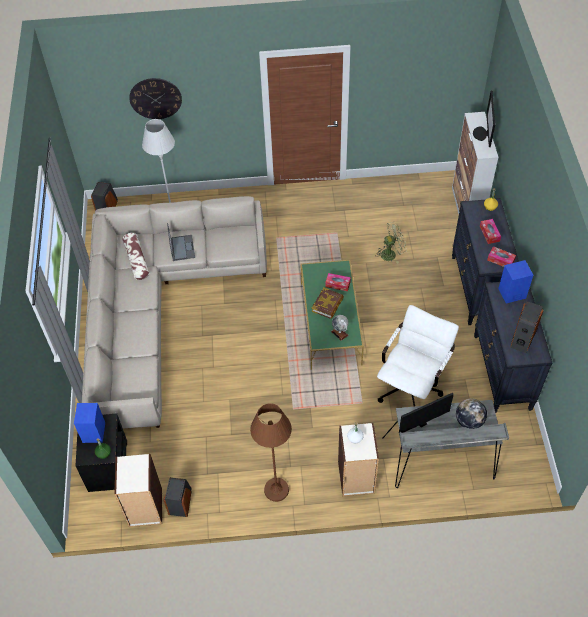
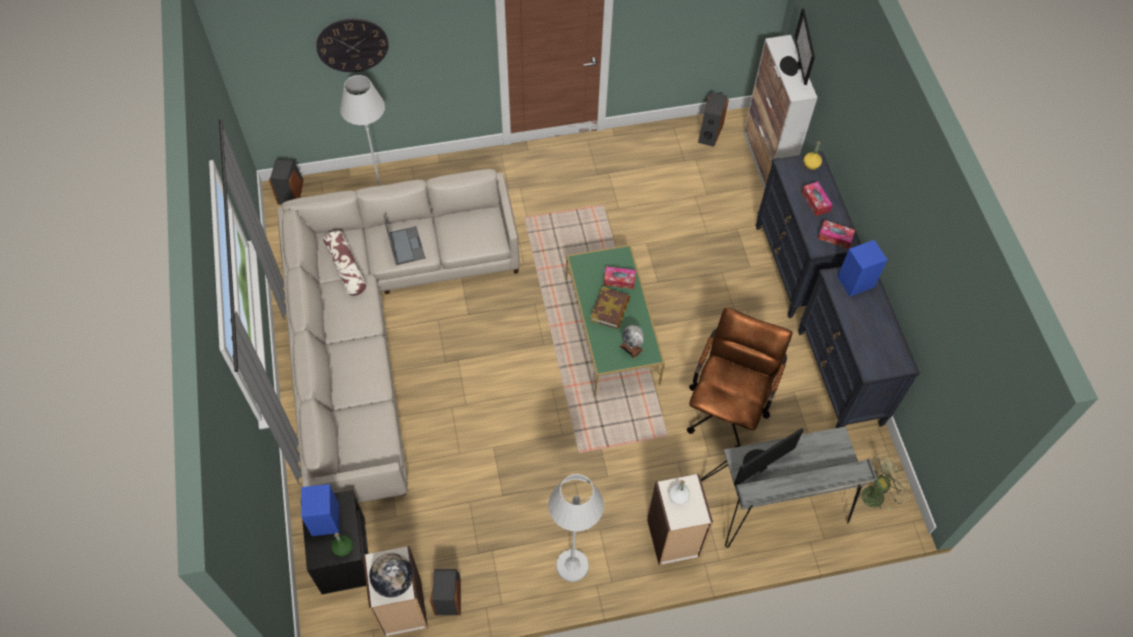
camera: 10 degrees left, 5 degrees up
brown floor lamp [250,403,292,502] -> white floor lamp [548,474,604,582]
green fan [375,221,407,264] -> green fan moved to [854,454,911,511]
white office chair [377,305,459,407] -> brown office chair [687,307,792,448]
globe [456,398,487,429] -> globe moved to [369,553,413,597]
speaker [510,301,544,353] -> speaker moved to [698,92,729,147]

